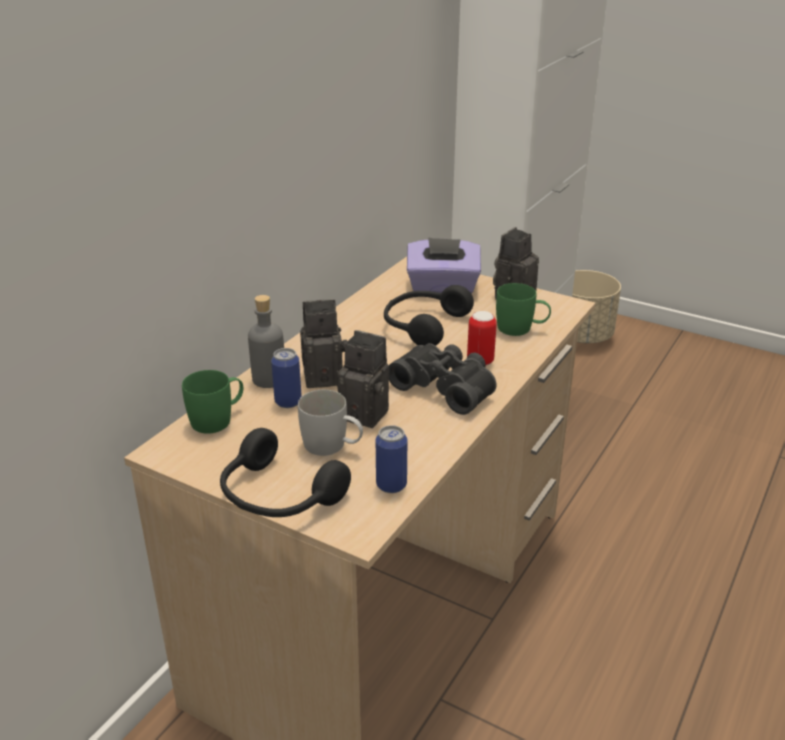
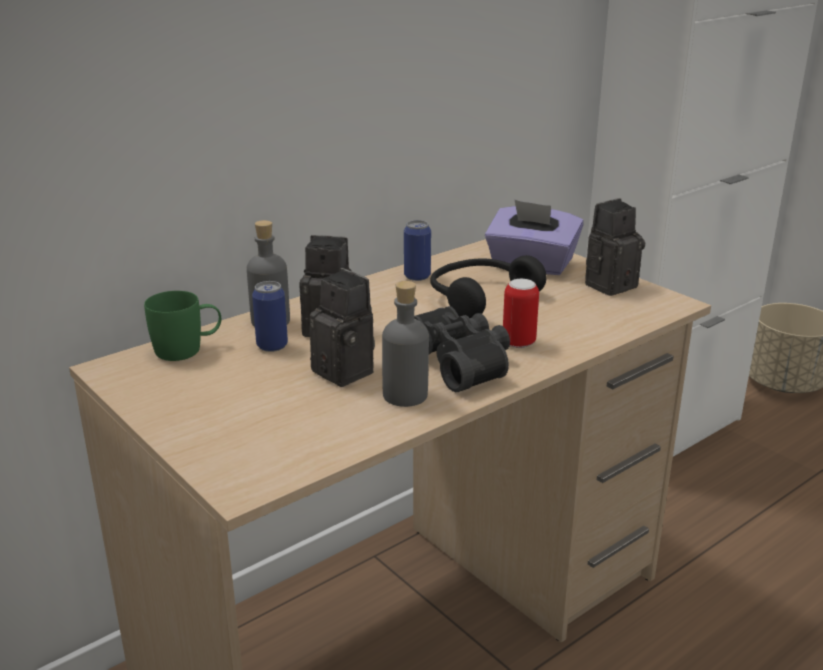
camera: 20 degrees right, 5 degrees down
black headphones [220,428,351,517] -> none
white mug [298,390,363,456] -> none
can [376,425,407,493] -> can moved to [404,220,431,281]
green mug [496,283,551,336] -> none
none -> grey bottle [382,281,429,407]

